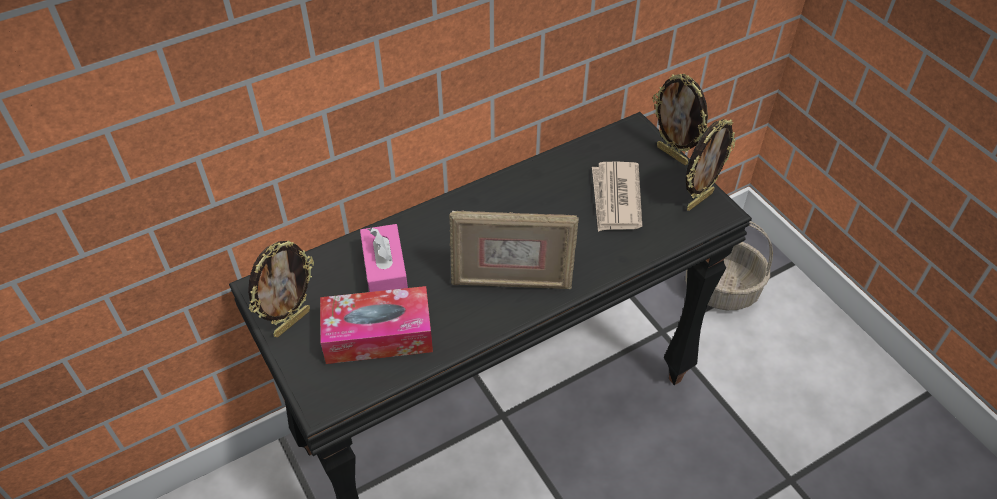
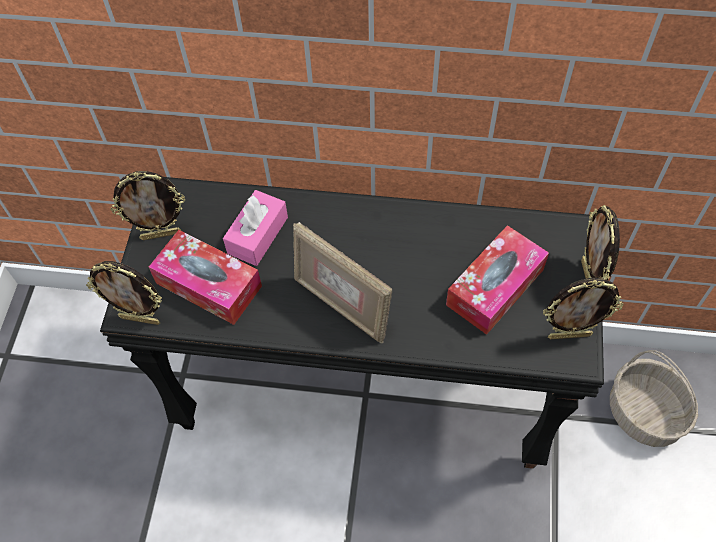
camera: 40 degrees right, 10 degrees up
newspaper [592,162,642,232] -> tissue box [446,225,549,335]
none -> picture frame [86,261,162,325]

